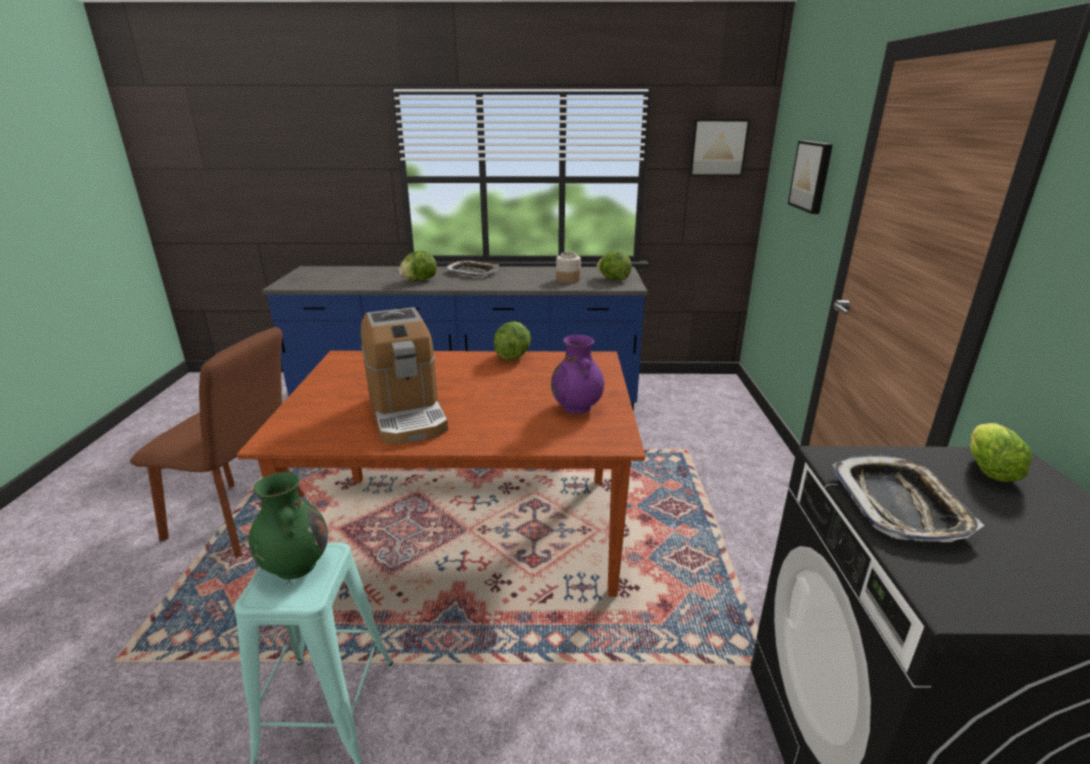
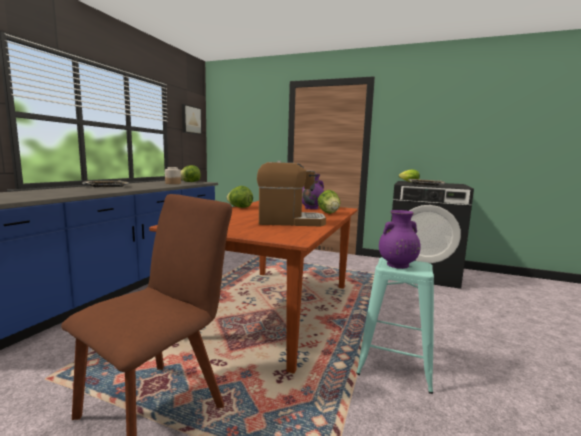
camera: 70 degrees left, 15 degrees down
green vase [249,472,328,579] -> purple vase [379,210,421,269]
lettuce [399,251,437,281] -> lettuce moved to [318,190,340,214]
picture [788,141,833,214] -> none

